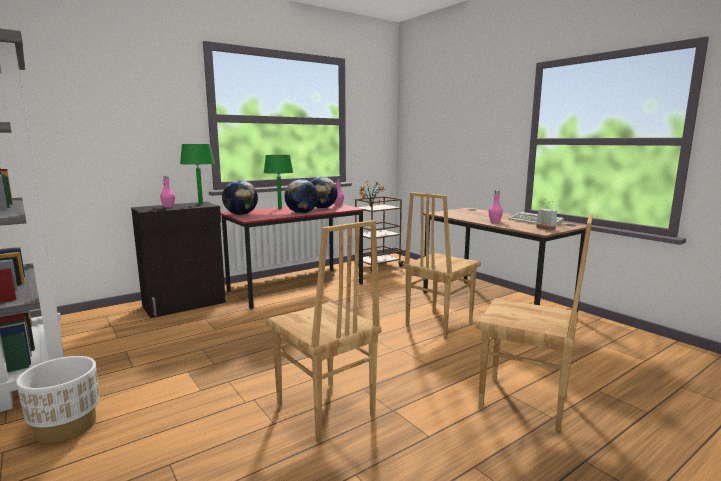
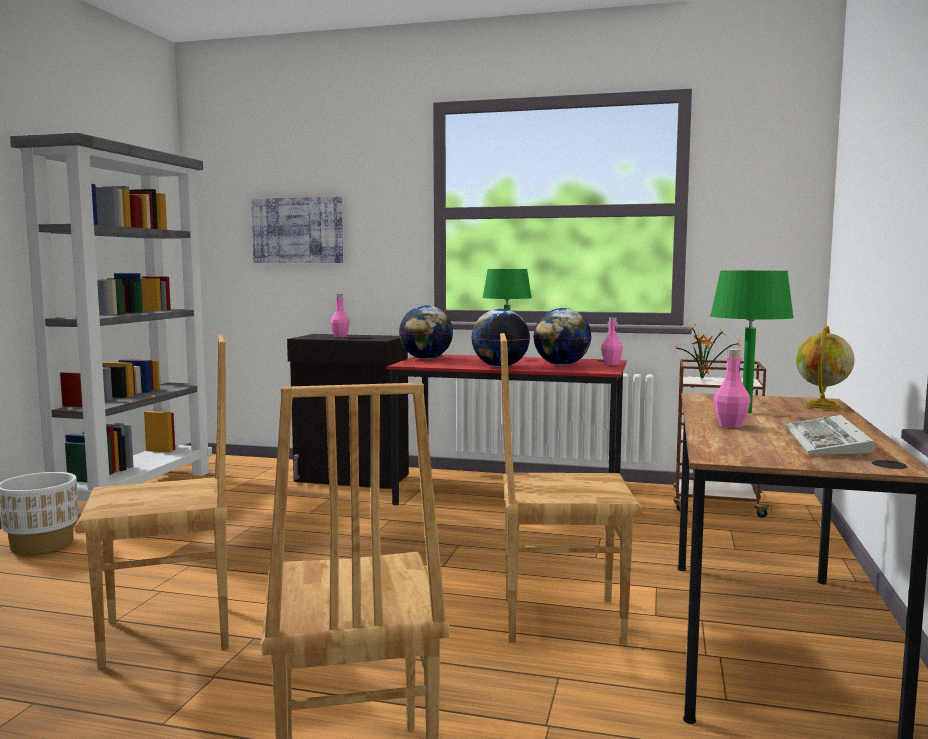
camera: 50 degrees right, 5 degrees down
green table lamp [180,144,215,205] -> green table lamp moved to [710,271,794,413]
brown chair [266,220,382,444] -> brown chair turned 120 degrees counterclockwise [75,334,229,668]
potted plant [536,199,557,231] -> none
none -> picture [251,197,343,263]
none -> globe [796,325,855,409]

